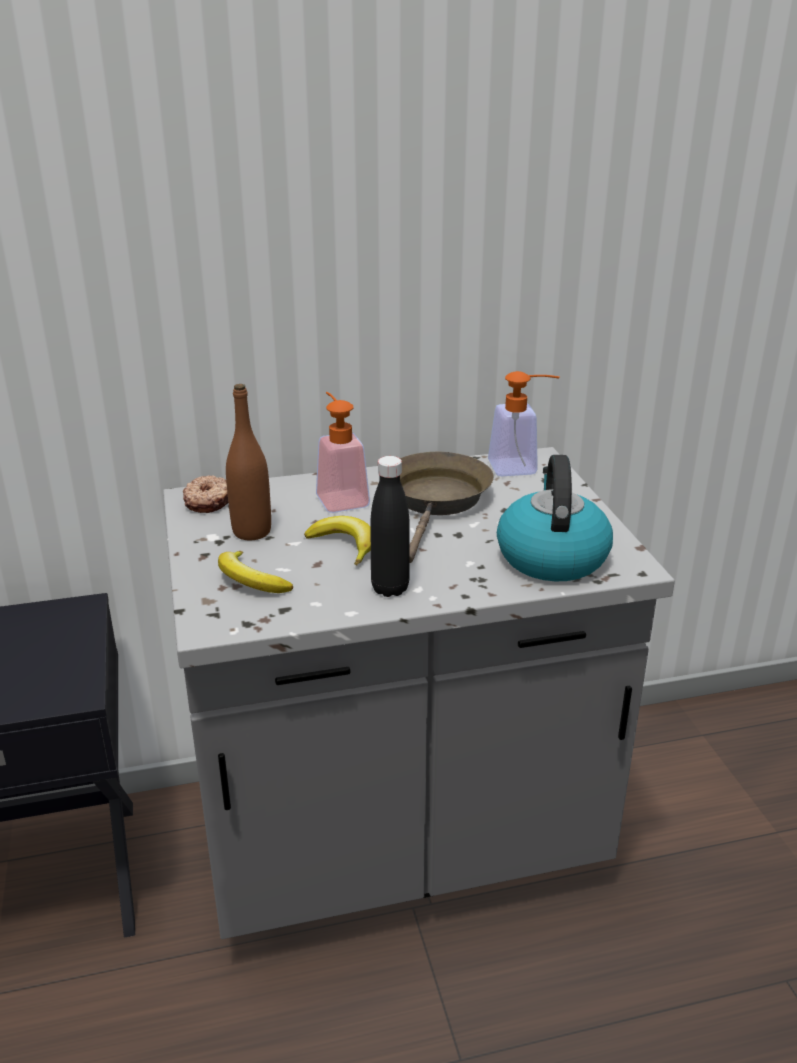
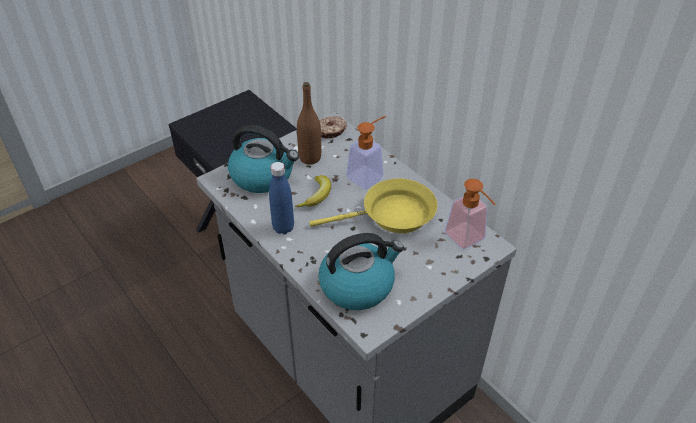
camera: 65 degrees right, 15 degrees up
banana [218,551,293,593] -> kettle [228,125,299,193]
black bottle [370,456,410,597] -> blue bottle [269,162,294,234]
brown frying pan [400,452,494,563] -> yellow frying pan [309,178,437,233]

